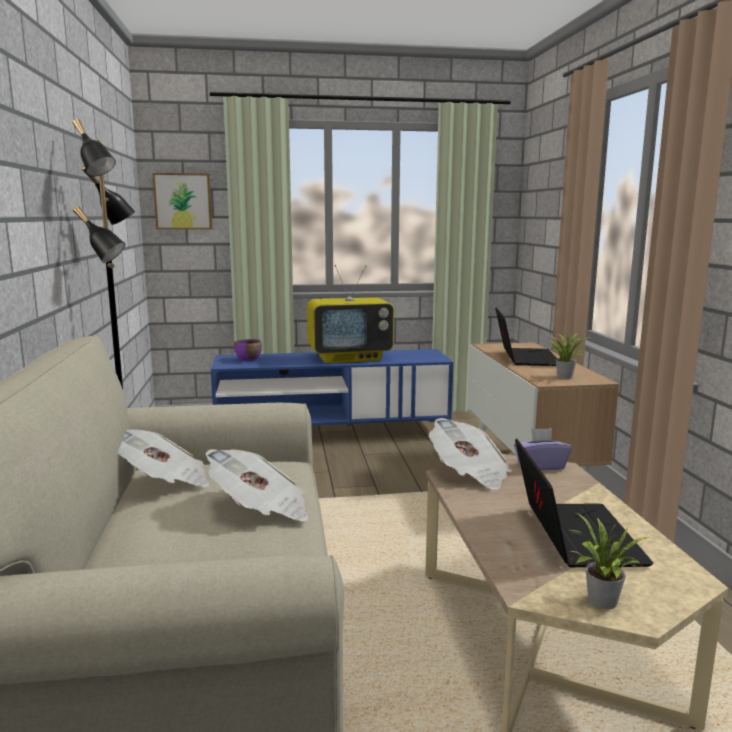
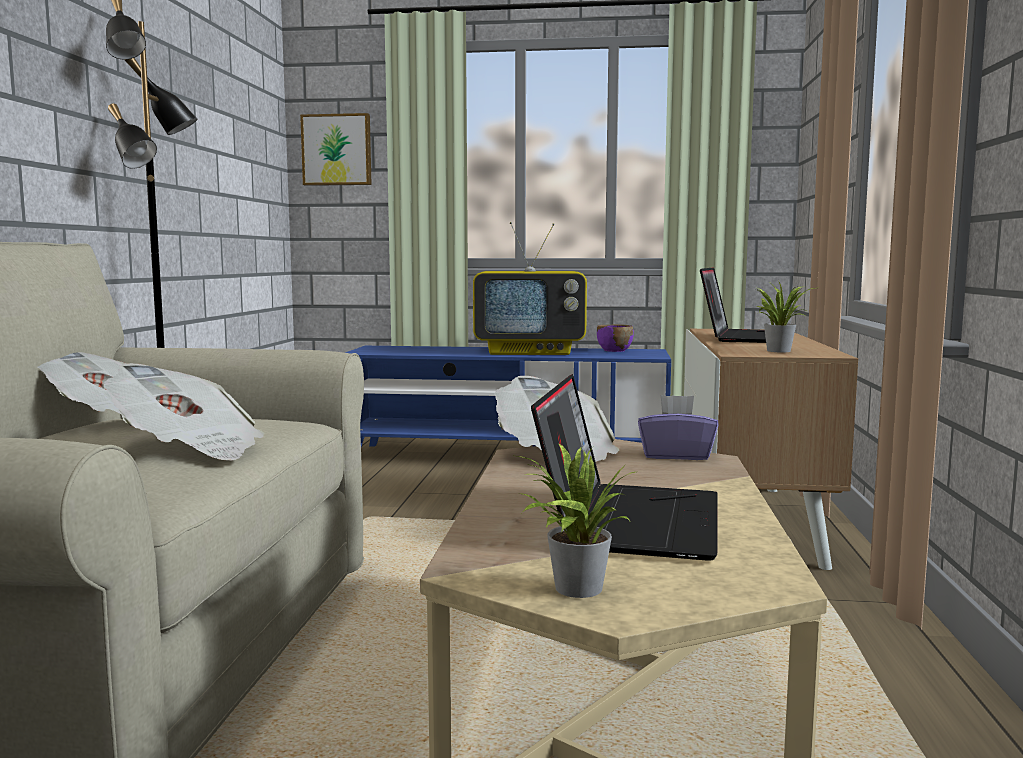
camera: 15 degrees right, 5 degrees down
purple bowl [234,339,262,361] -> purple bowl moved to [597,324,634,352]

